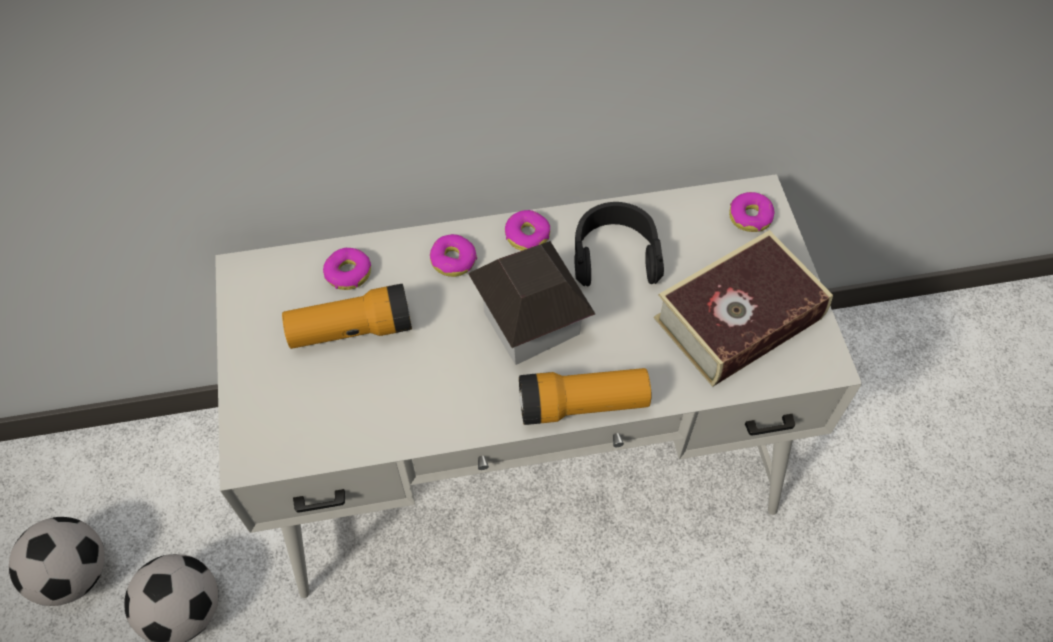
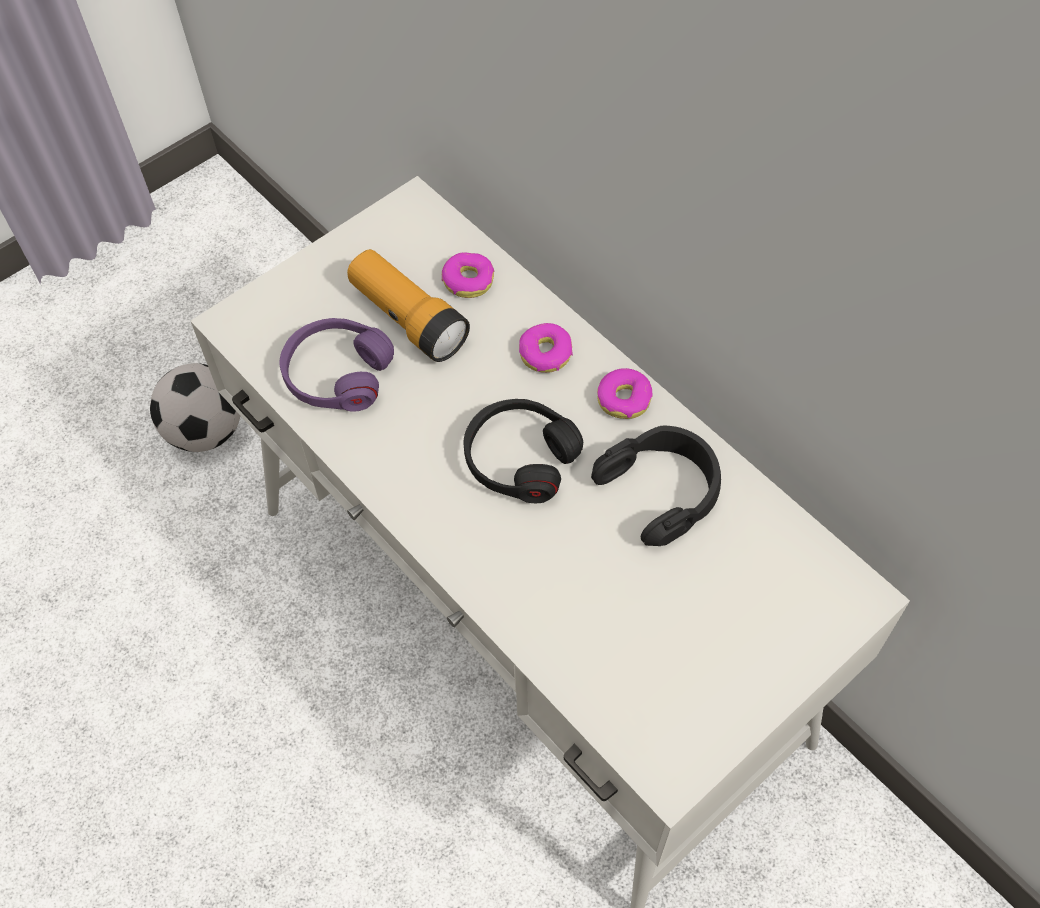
camera: 60 degrees right, 0 degrees up
football [9,517,105,606] -> none
toy house [468,241,595,365] -> black headphones [464,399,583,503]
flashlight [519,368,651,425] -> none
book [654,230,833,387] -> none
donut [729,192,775,232] -> none
none -> purple headphones [280,318,394,412]

